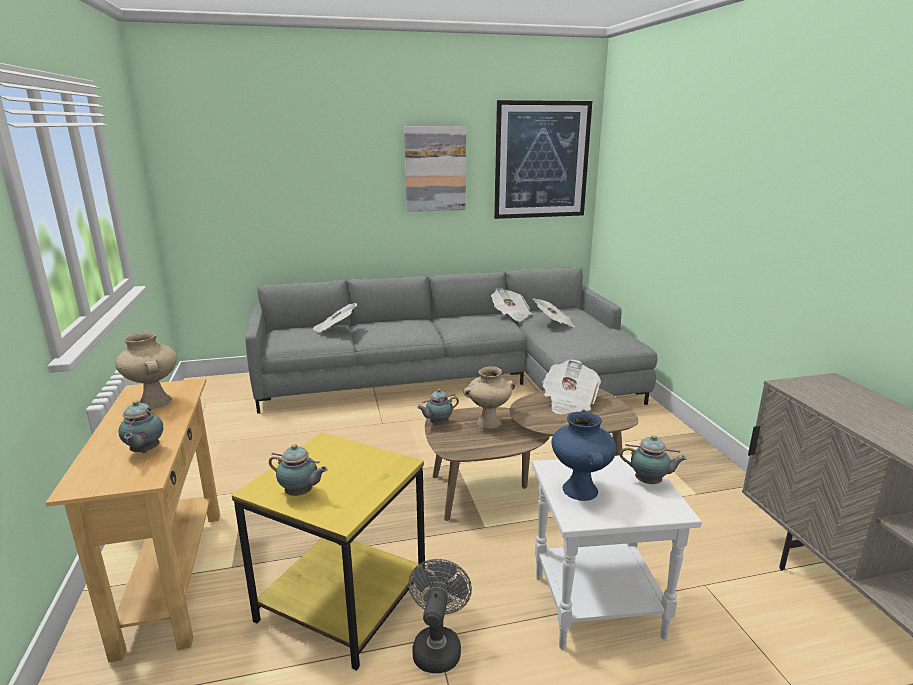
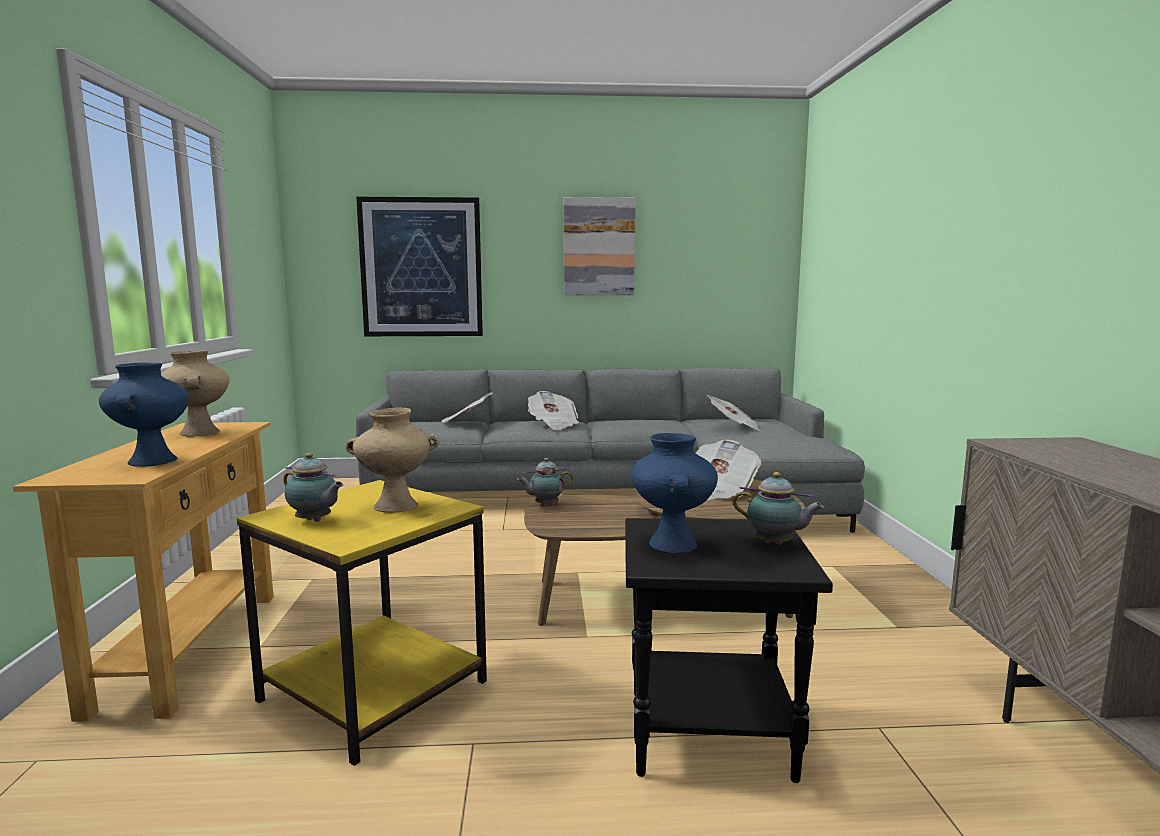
camera: 10 degrees right, 10 degrees down
teapot [118,400,163,453] -> blue vase [99,363,189,467]
grey fan [408,559,472,673] -> none
beige vase [464,366,515,429] -> beige vase moved to [346,407,439,513]
newspaper [491,289,532,322] -> newspaper moved to [528,391,579,430]
picture [494,100,592,219] -> picture moved to [356,197,483,336]
white side table [532,455,702,649] -> black side table [625,518,833,783]

